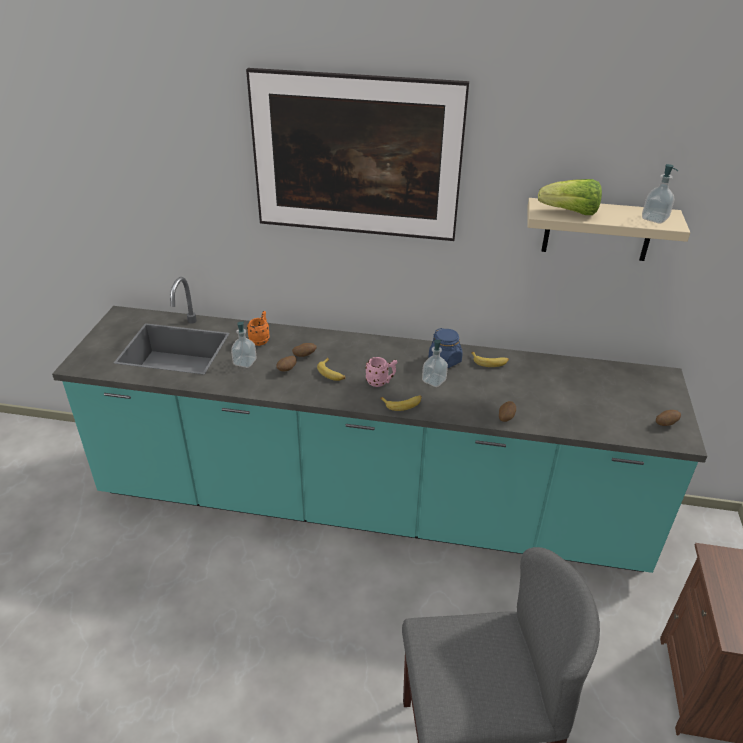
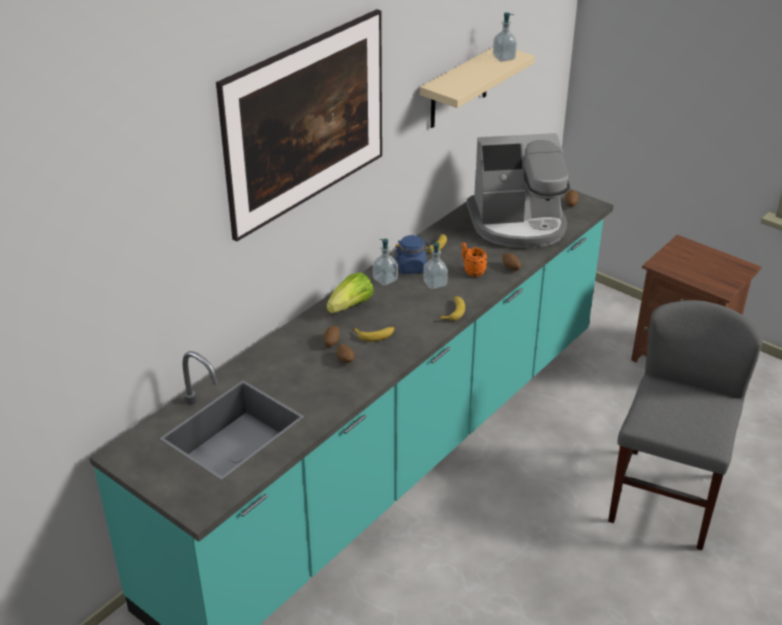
camera: 60 degrees left, 0 degrees up
soap dispenser [231,321,256,368] -> soap dispenser moved to [373,239,398,286]
orange mug [247,311,270,346] -> orange mug moved to [461,242,487,277]
pink mug [366,357,397,387] -> none
lettuce [538,179,602,215] -> lettuce moved to [327,273,374,314]
none -> coffee machine [467,133,570,248]

